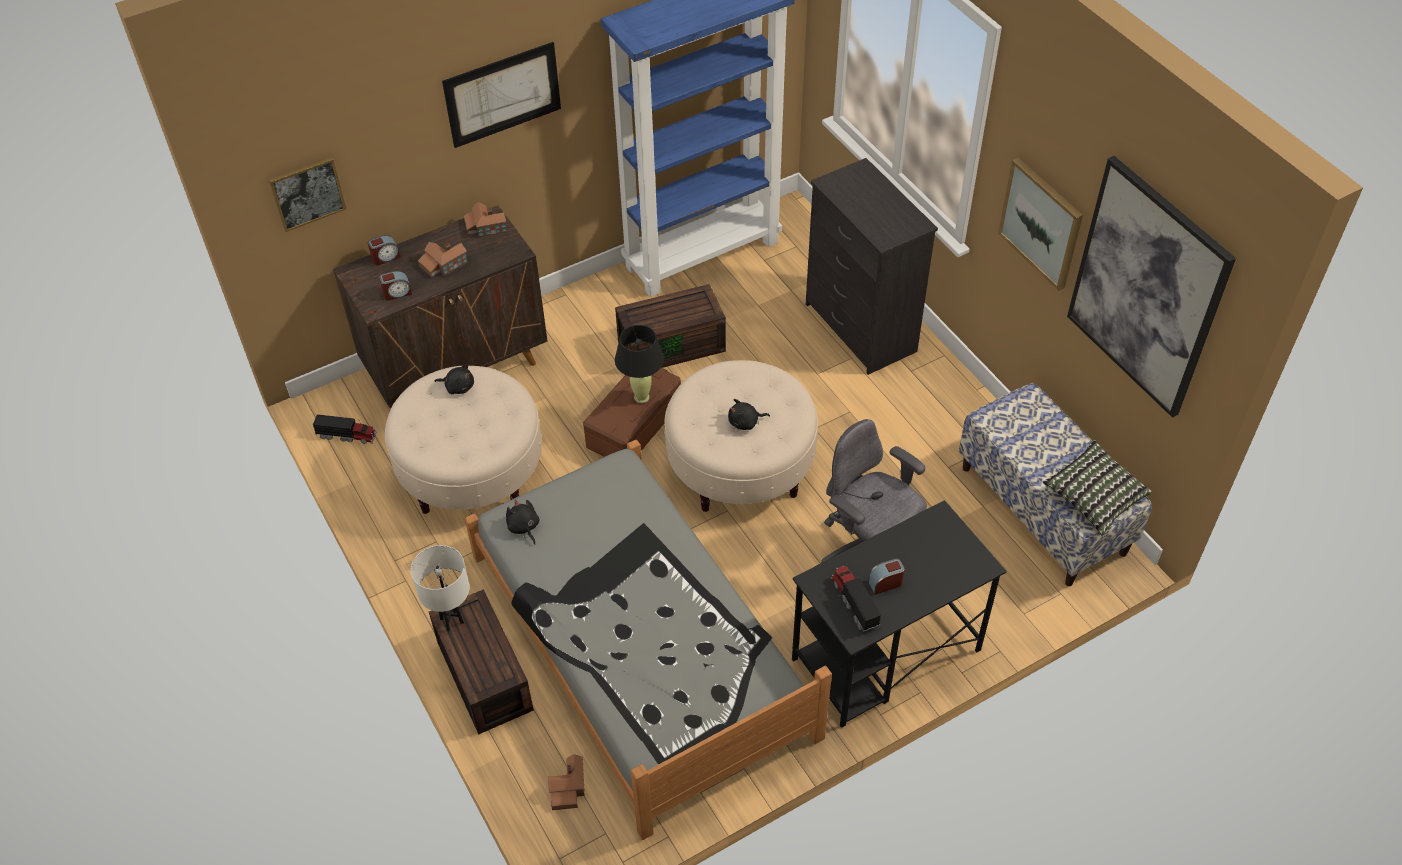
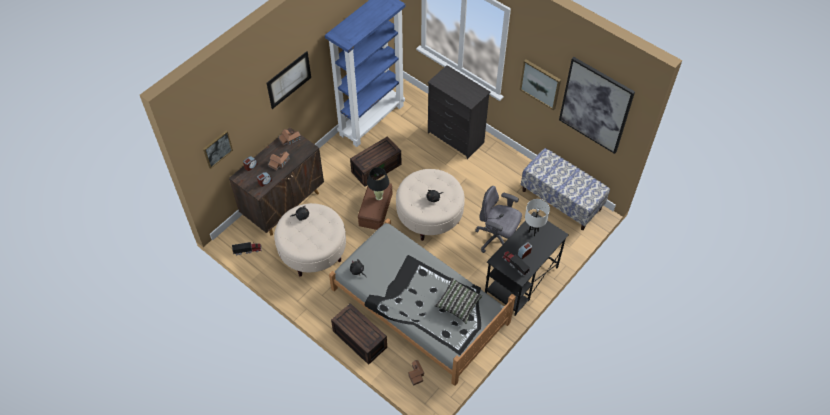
camera: 20 degrees left, 5 degrees up
white table lamp [411,545,470,631] -> white table lamp moved to [525,199,550,236]
pillow [1043,440,1152,535] -> pillow moved to [435,278,482,324]

